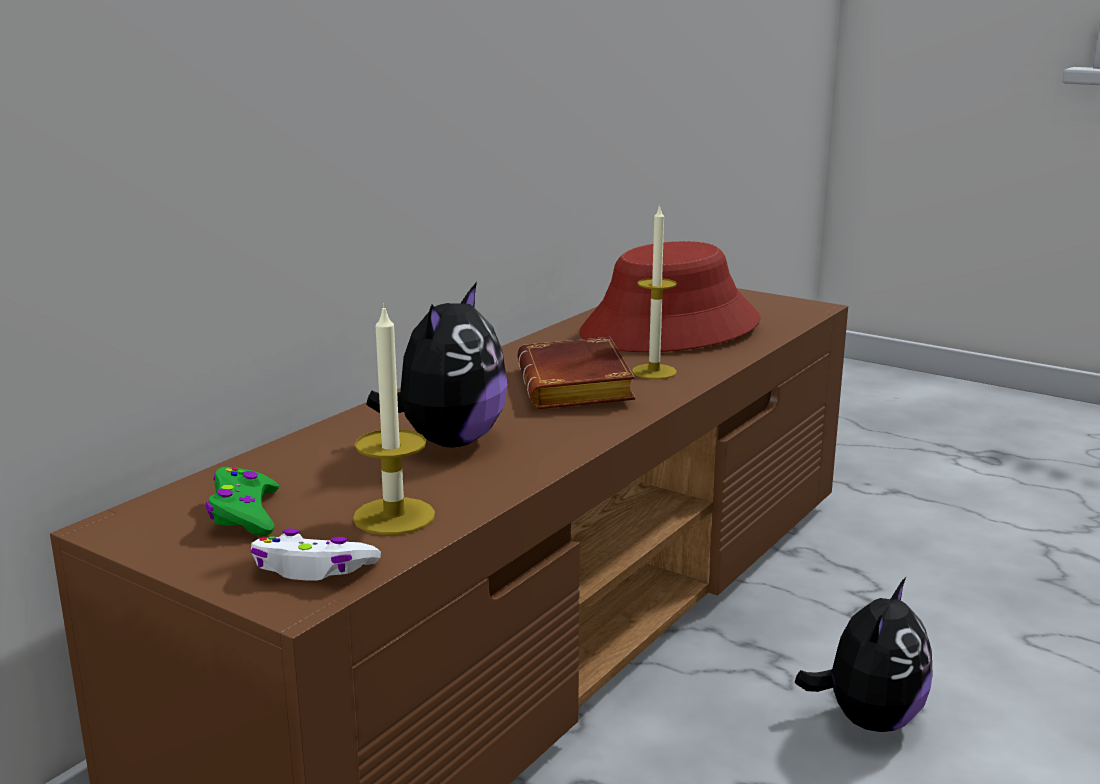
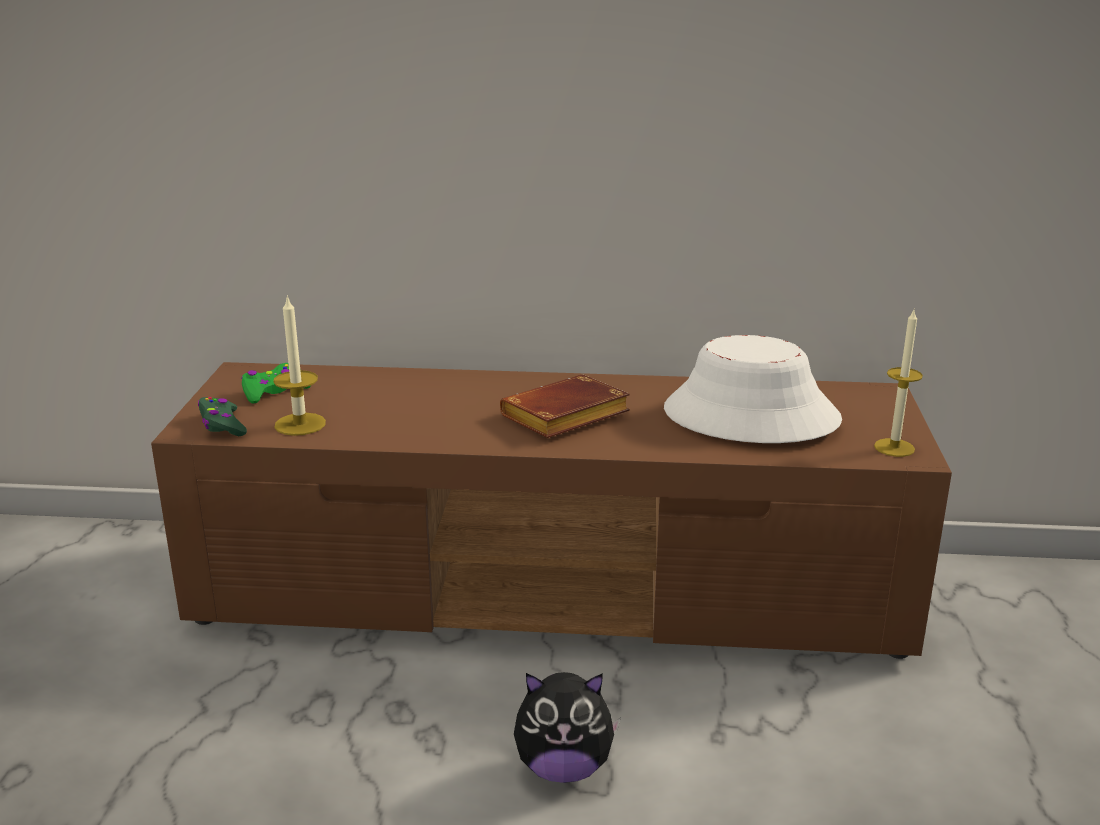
camera: 60 degrees right, 5 degrees up
white game controller [251,528,381,581] -> green game controller [198,397,247,436]
plush toy [366,282,508,447] -> none
red hat [580,241,761,352] -> white hat [664,335,842,443]
candle [632,204,677,379] -> candle moved to [874,310,923,457]

